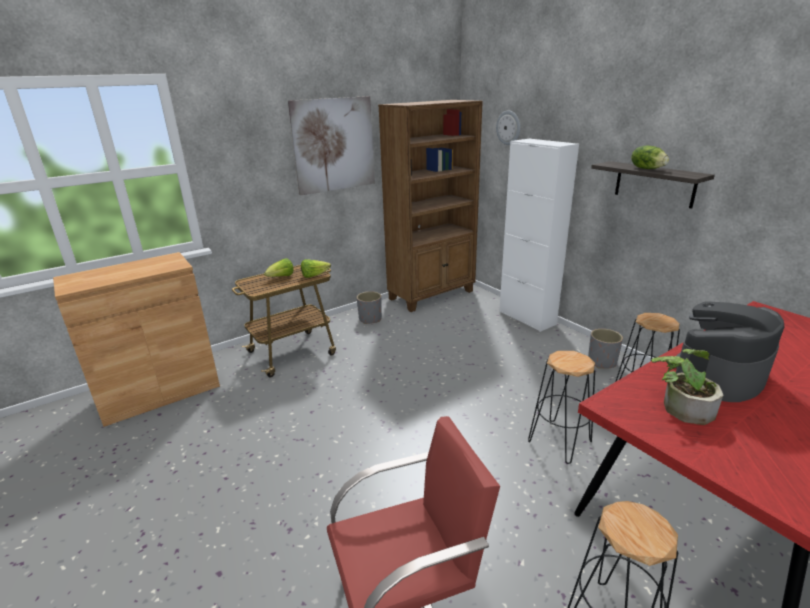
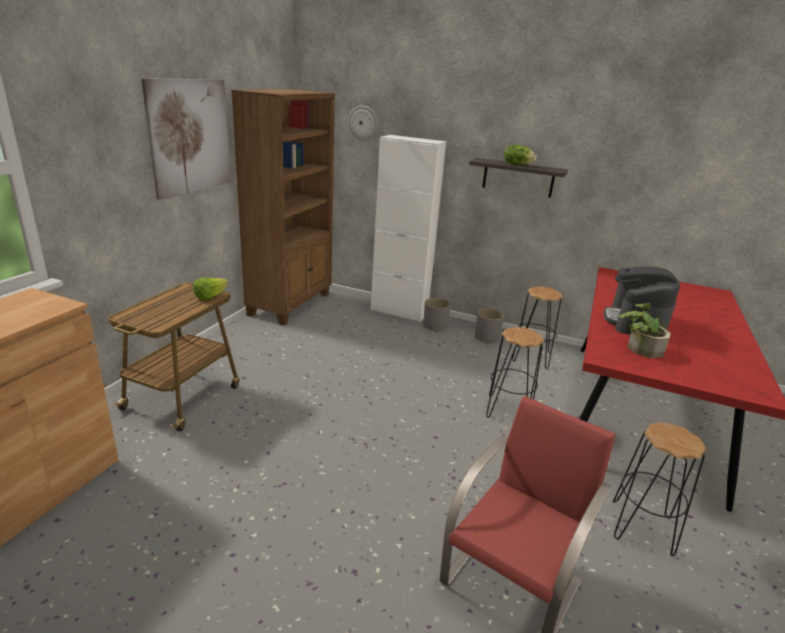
camera: 35 degrees left, 0 degrees up
lettuce [264,258,294,277] -> none
grey planter [357,291,382,324] -> grey planter moved to [424,298,451,332]

